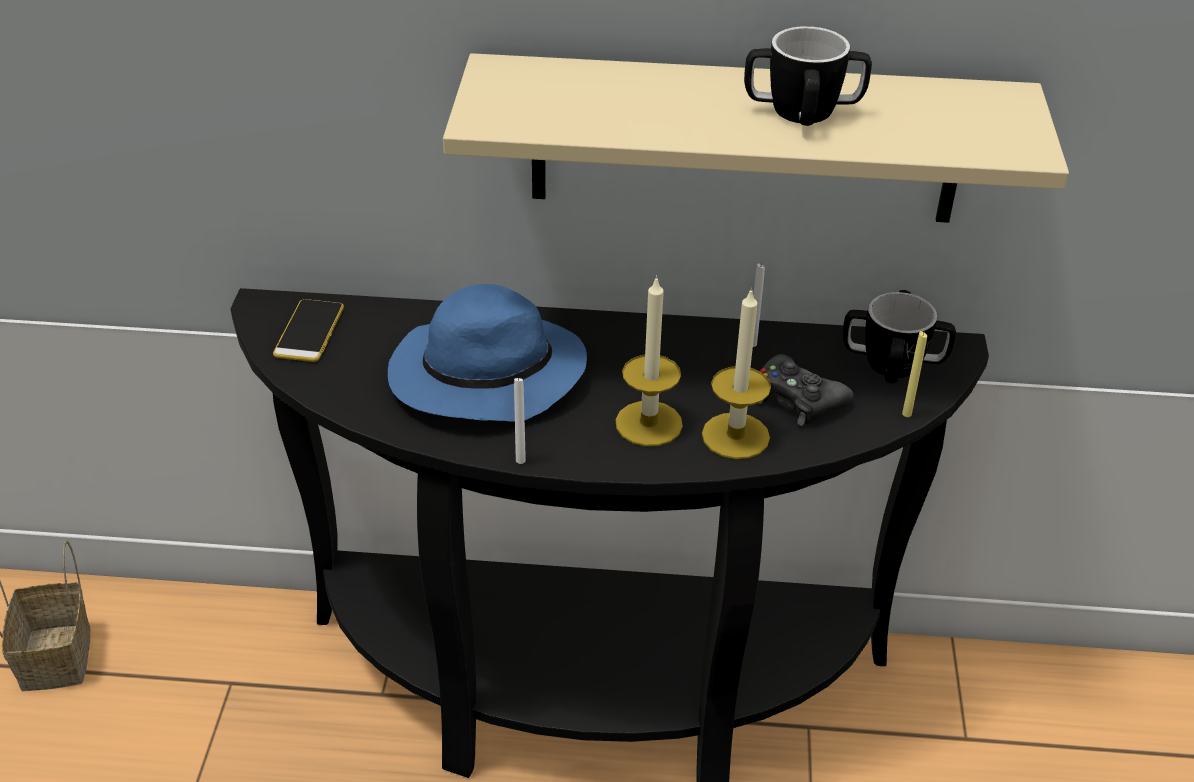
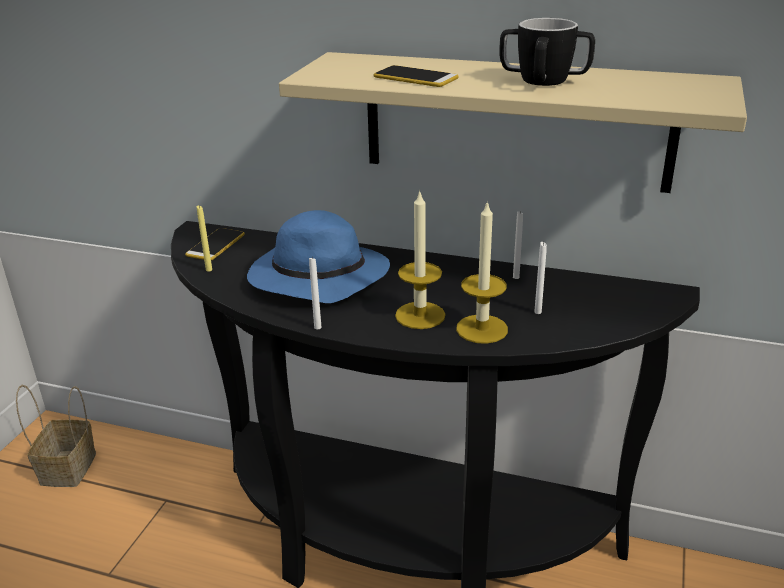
camera: 15 degrees right, 10 degrees down
black game controller [759,354,853,426] -> white candle [534,242,547,314]
mug [842,290,956,383] -> none
yellow candle [902,331,927,417] -> yellow candle moved to [197,205,212,272]
none -> phone [374,65,459,87]

